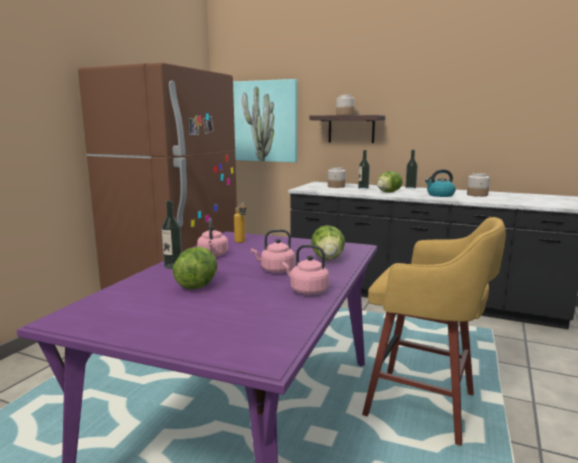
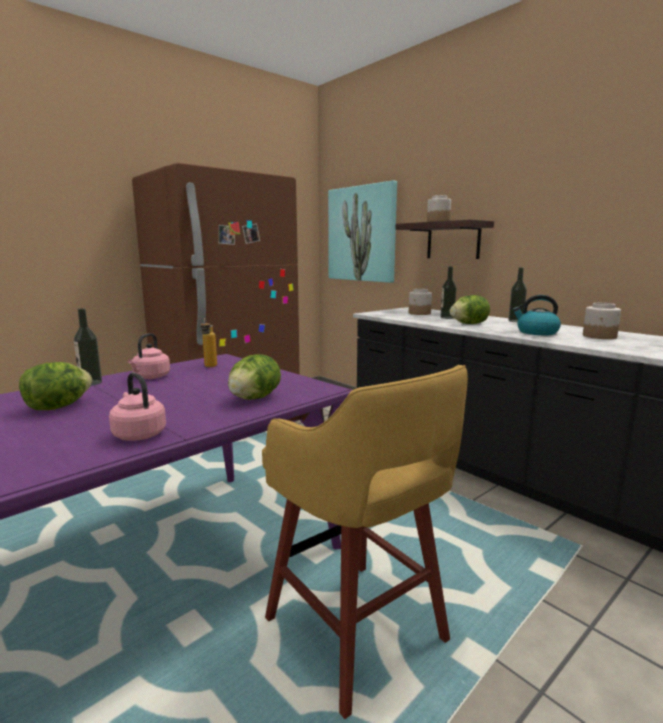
camera: 25 degrees right, 0 degrees up
pink kettle [251,229,295,273] -> none

